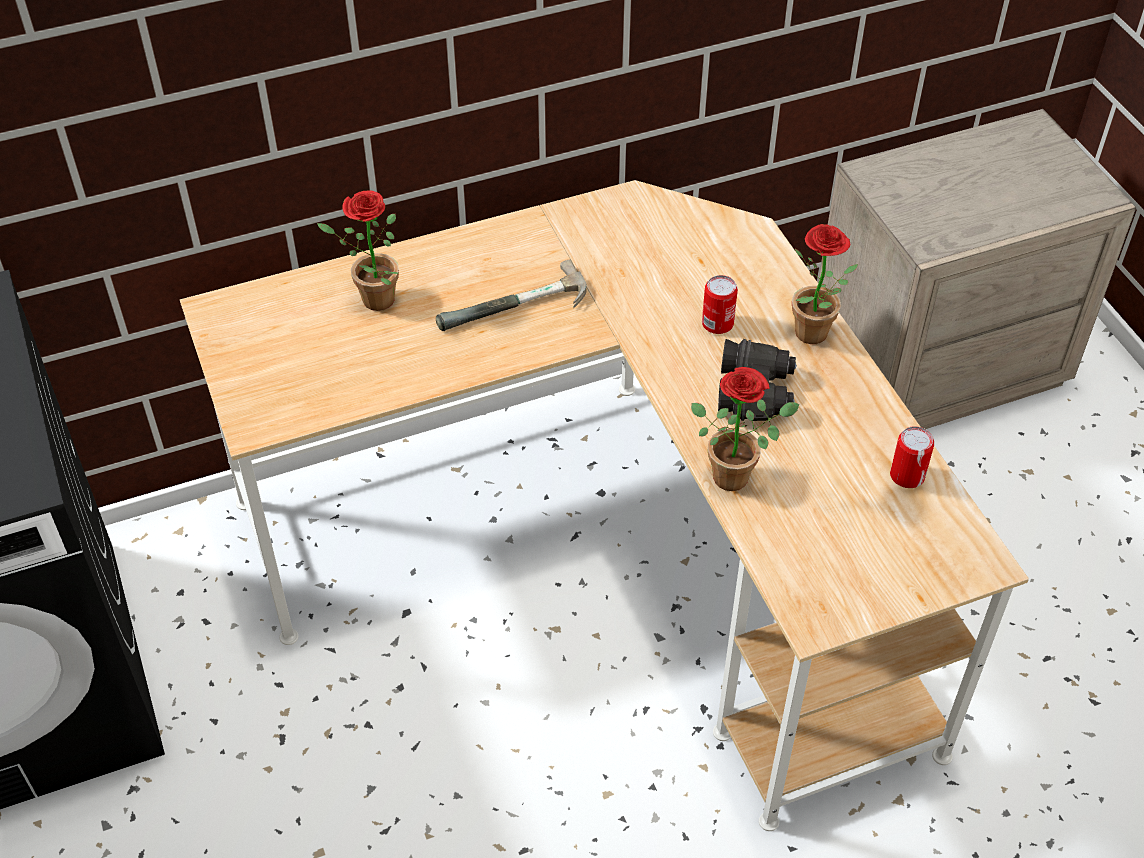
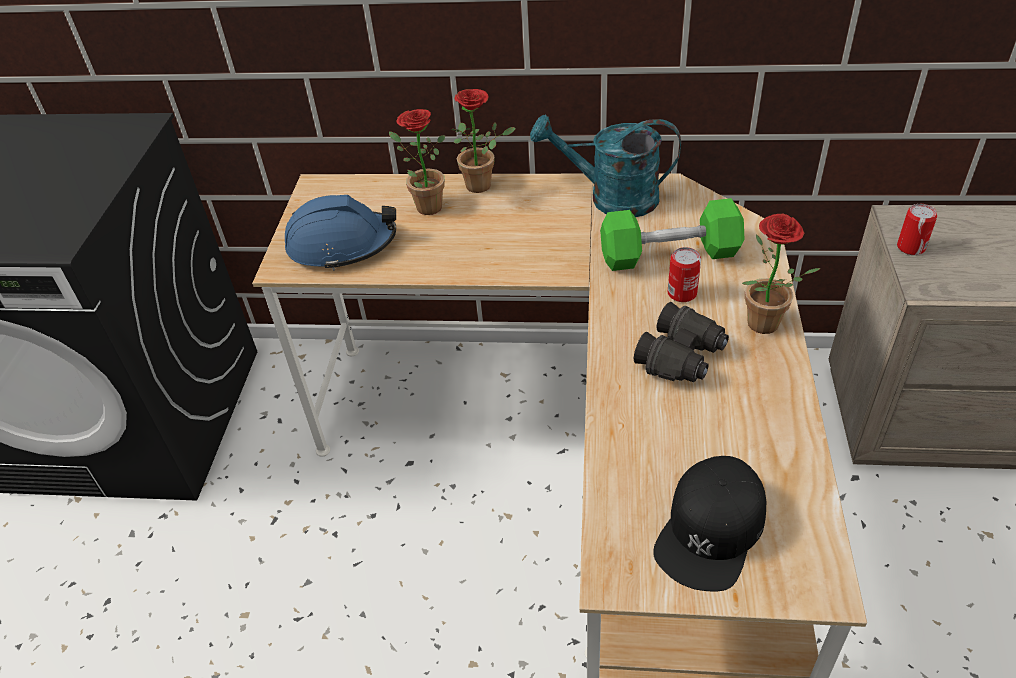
camera: 30 degrees right, 5 degrees down
hammer [436,260,587,331] -> none
potted plant [691,367,800,491] -> potted plant moved to [451,89,516,193]
can [890,426,934,488] -> can moved to [897,204,937,255]
none -> blue hard hat [285,195,396,271]
none -> turquoise watering can [530,114,681,217]
none -> green dumbbell [600,198,745,271]
none -> black cap [653,456,766,591]

